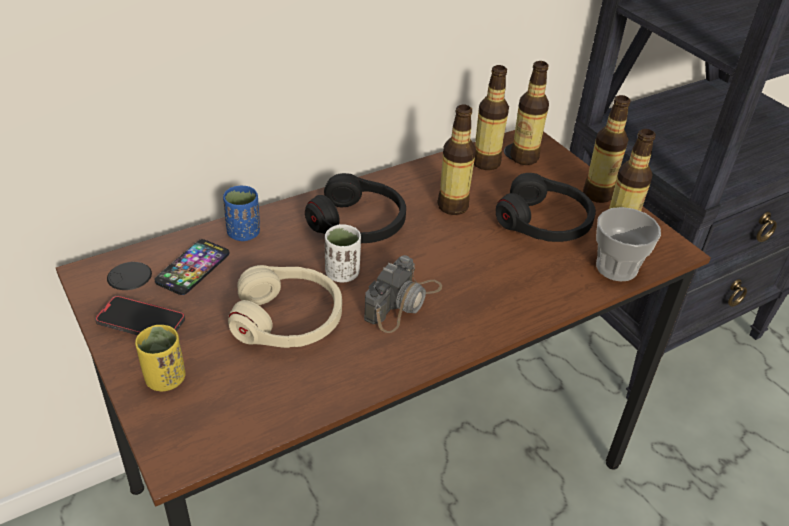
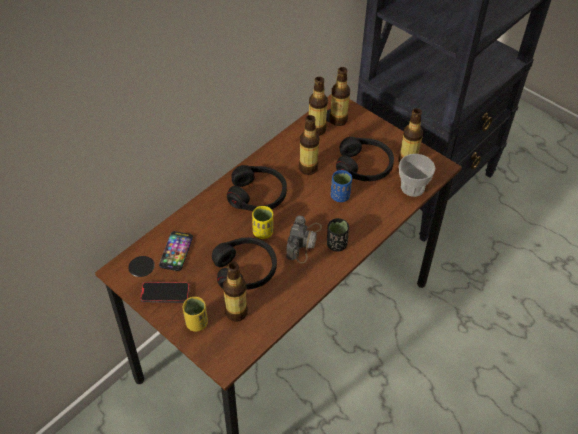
camera: 15 degrees left, 10 degrees up
blue cup [223,186,260,241] -> blue cup moved to [331,170,352,202]
beige headphones [228,265,342,348] -> black headphones [212,237,277,290]
white cup [325,224,361,283] -> yellow cup [252,206,273,239]
bottle [583,95,631,203] -> bottle moved to [223,262,248,322]
none -> black cup [327,218,349,252]

